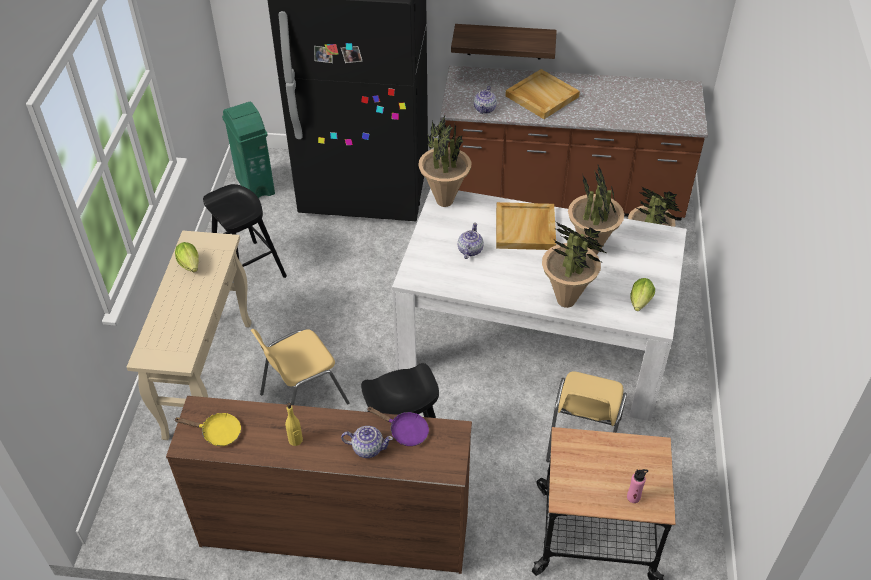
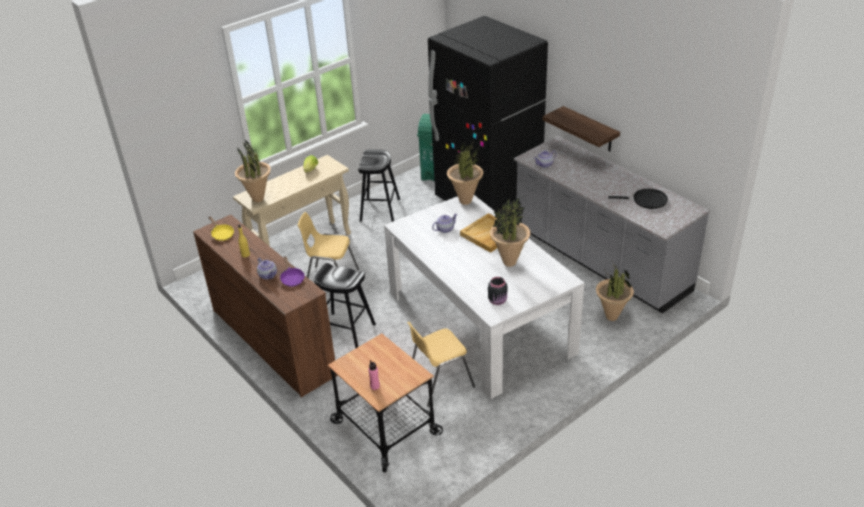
camera: 45 degrees right, 10 degrees down
brown counter [440,66,708,221] -> grey counter [514,136,710,314]
beige tray [505,69,580,119] -> none
potted plant [542,222,608,308] -> potted plant moved to [235,139,271,202]
lettuce [630,278,655,311] -> black jar [488,277,507,305]
none -> black frying pan [608,188,668,209]

